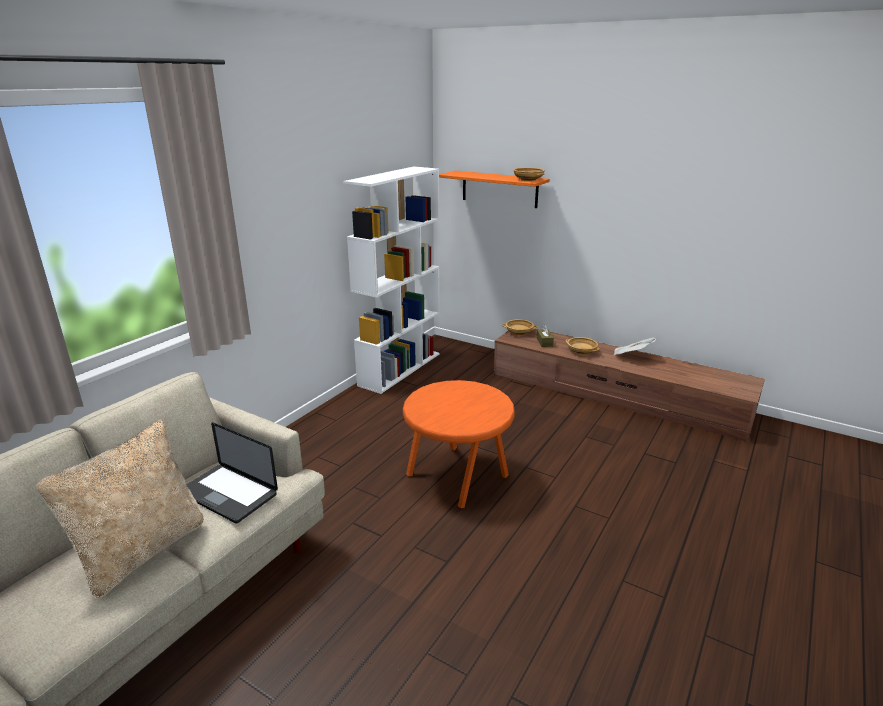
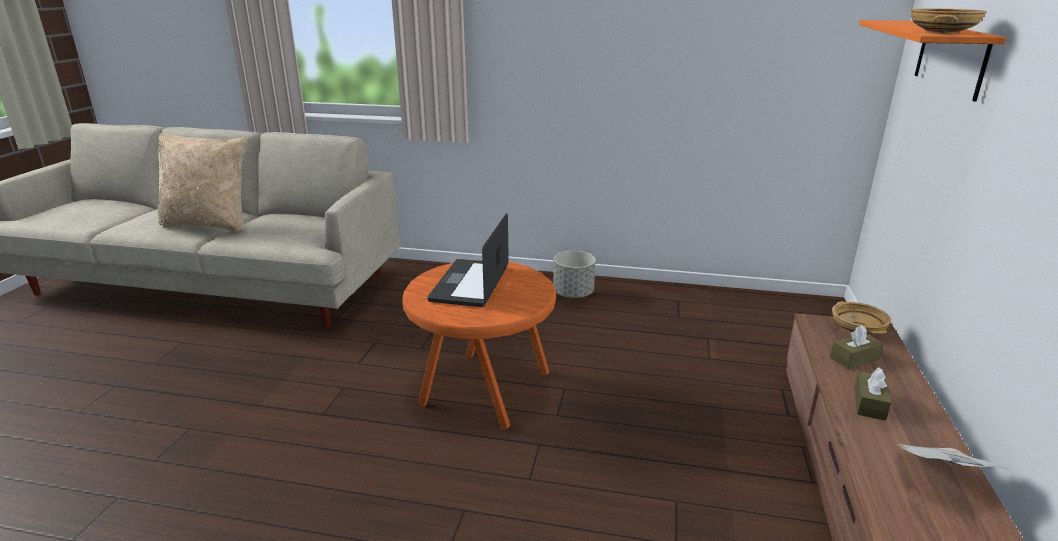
camera: 70 degrees right, 0 degrees up
laptop [187,422,278,523] -> laptop moved to [427,213,509,307]
white bookcase [343,166,439,394] -> none
beige bowl [566,337,600,355] -> brown tissue box [854,367,891,421]
none -> grey planter [553,251,595,298]

